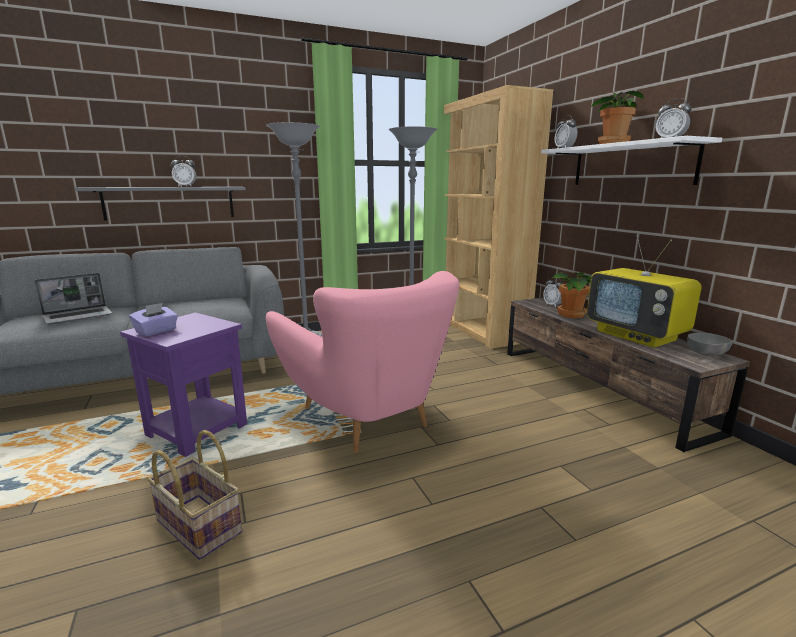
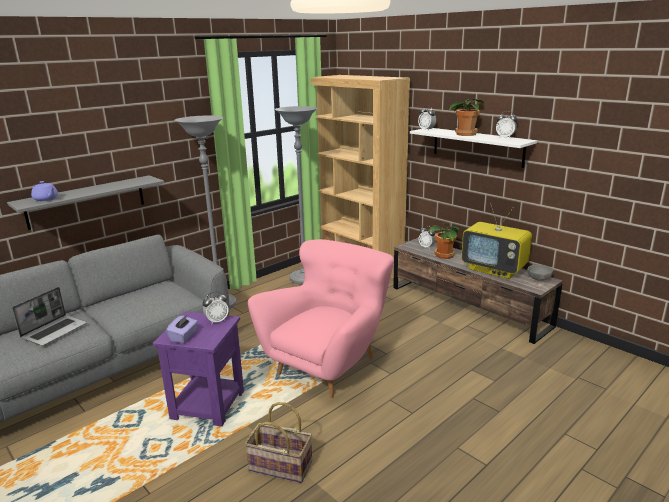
camera: 20 degrees left, 5 degrees up
alarm clock [171,156,196,187] -> alarm clock moved to [203,291,229,324]
pink armchair [266,271,459,453] -> pink armchair turned 90 degrees counterclockwise [248,239,394,398]
none -> purple teapot [31,181,58,201]

